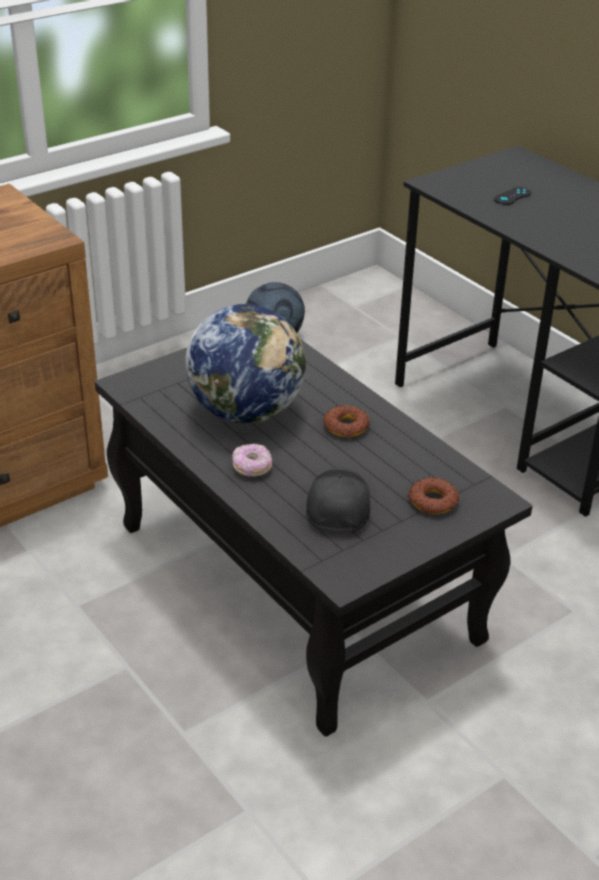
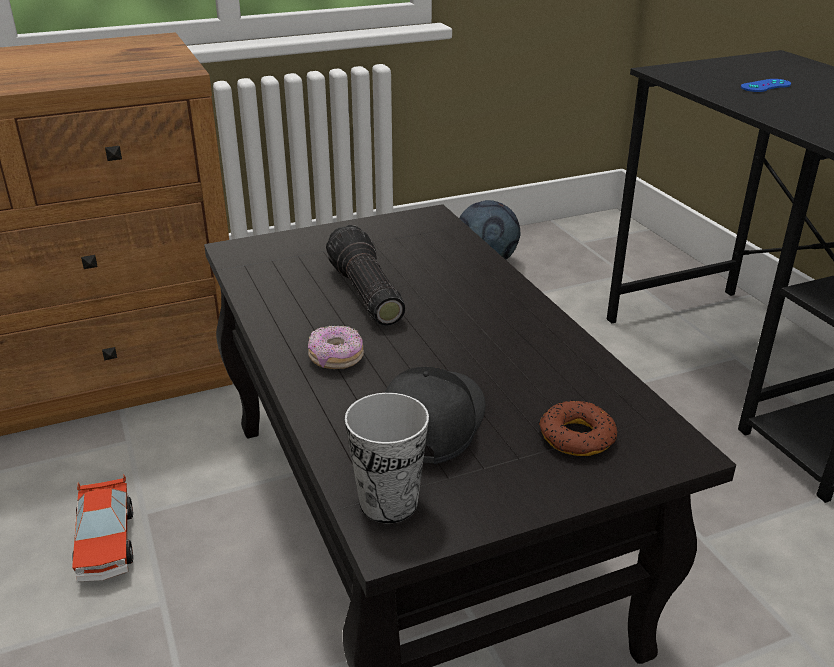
camera: 15 degrees right, 5 degrees down
globe [185,304,306,423] -> flashlight [326,225,405,326]
donut [324,405,370,437] -> none
black game controller [494,187,531,205] -> blue game controller [741,79,791,92]
none -> toy car [72,474,133,582]
none -> cup [345,393,429,524]

